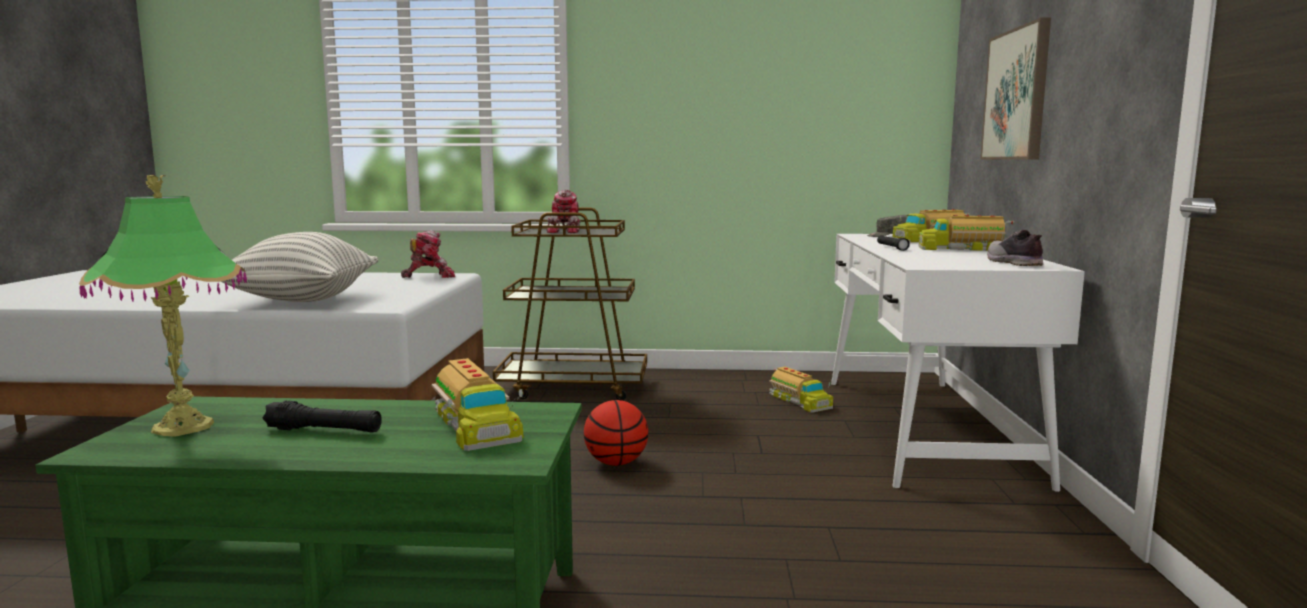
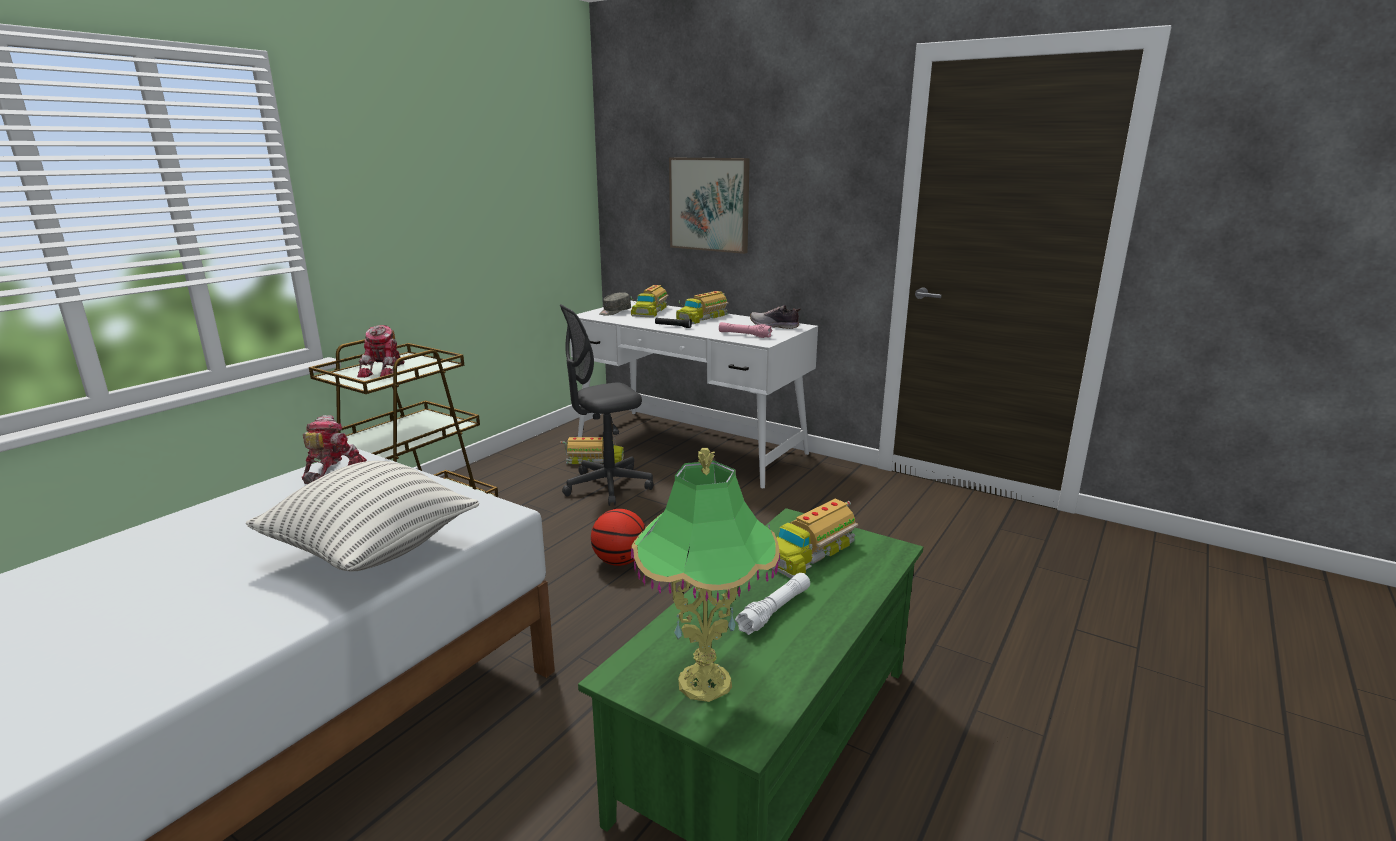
camera: 60 degrees left, 10 degrees up
black flashlight [263,400,382,433] -> white flashlight [735,573,810,635]
toy truck [432,358,524,451] -> toy truck turned 135 degrees clockwise [768,499,858,578]
toy robot [546,189,581,233] -> toy robot turned 60 degrees clockwise [357,325,405,378]
none -> grey office chair [560,304,653,506]
none -> pink flashlight [719,322,772,338]

